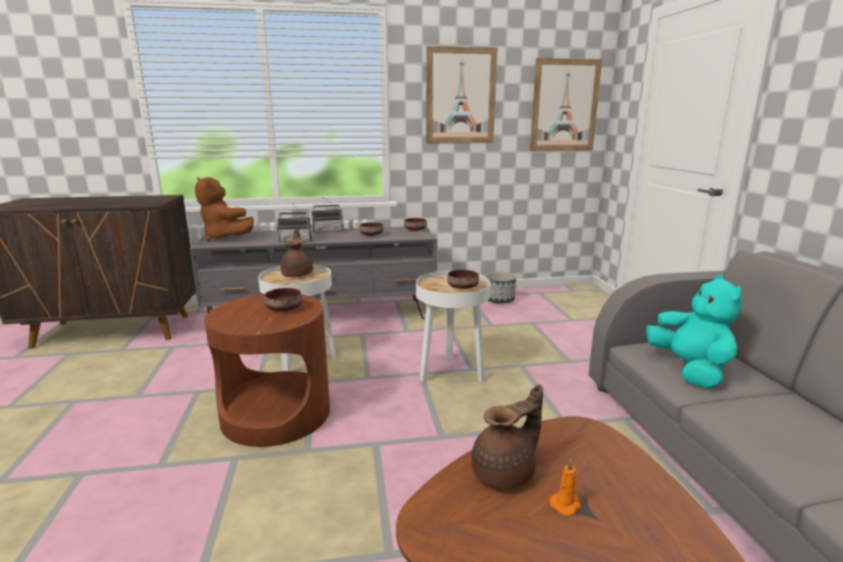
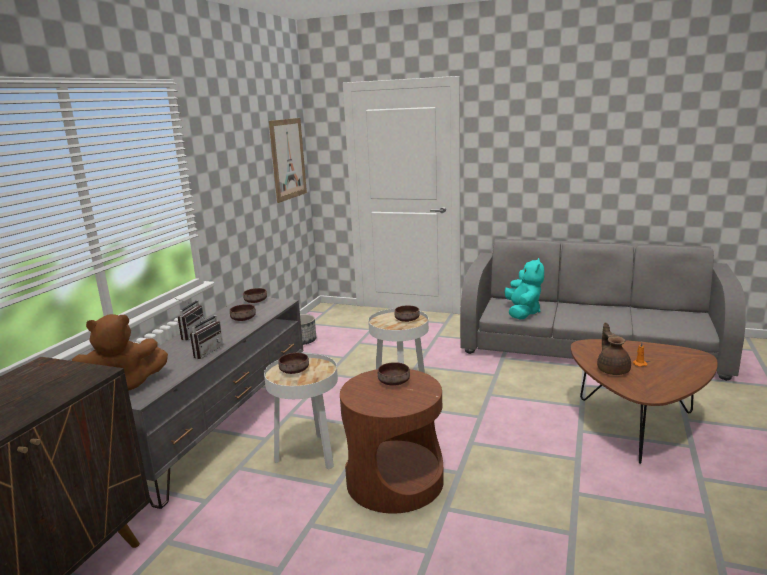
camera: 60 degrees left, 0 degrees up
brown teapot [281,229,313,277] -> brown bowl [279,353,309,374]
picture [426,46,497,144] -> none
turquoise plush toy [646,275,742,389] -> turquoise plush toy turned 75 degrees clockwise [505,258,544,319]

